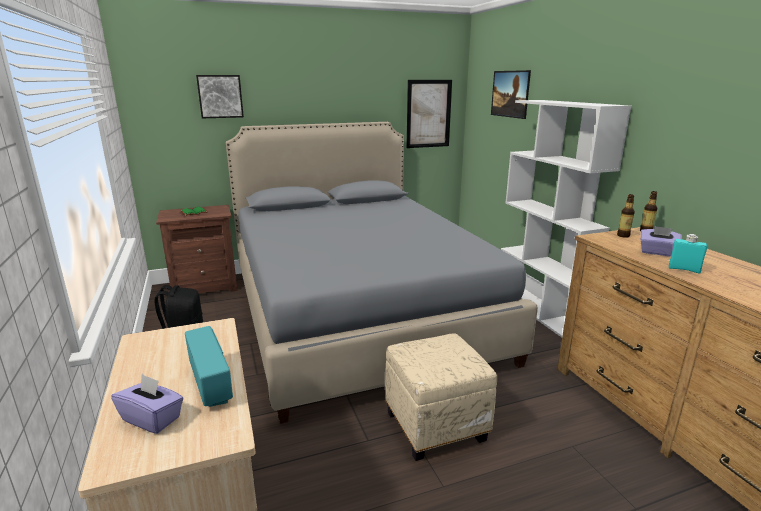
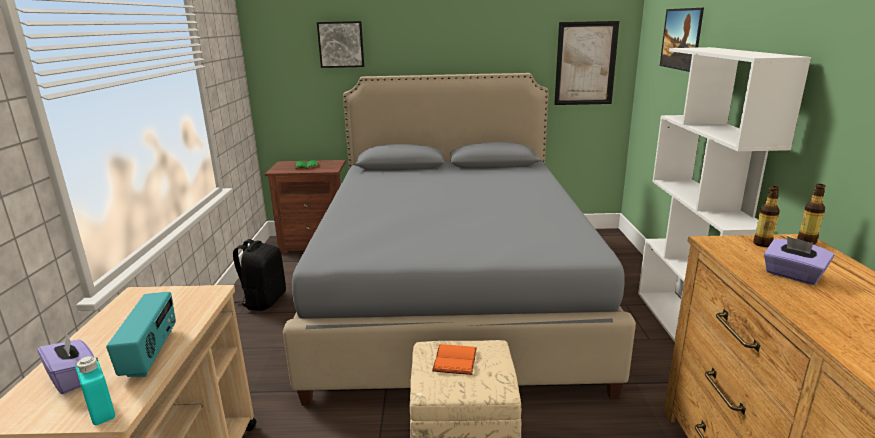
camera: 20 degrees right, 0 degrees up
turquoise bottle [669,234,707,274] -> turquoise bottle moved to [75,356,115,425]
none -> orange book [432,344,477,375]

